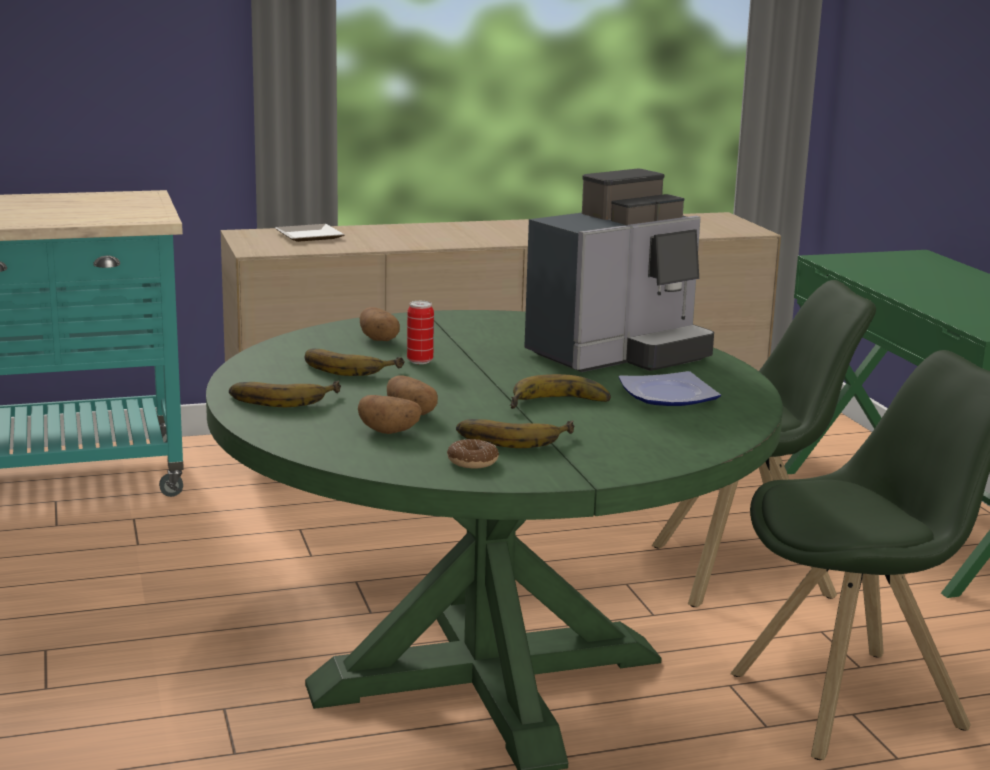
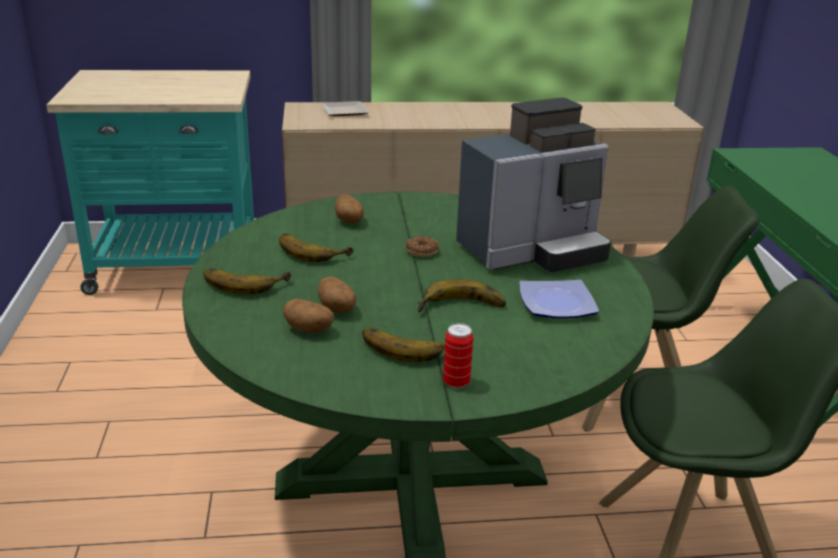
camera: 10 degrees right, 10 degrees up
can [407,301,434,364] -> can moved to [443,323,473,389]
donut [447,439,499,468] -> donut moved to [406,236,439,257]

